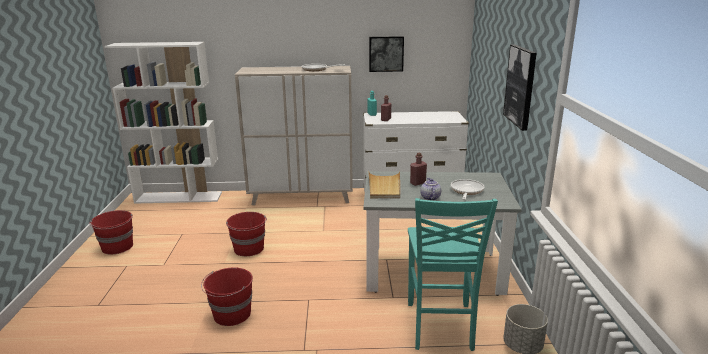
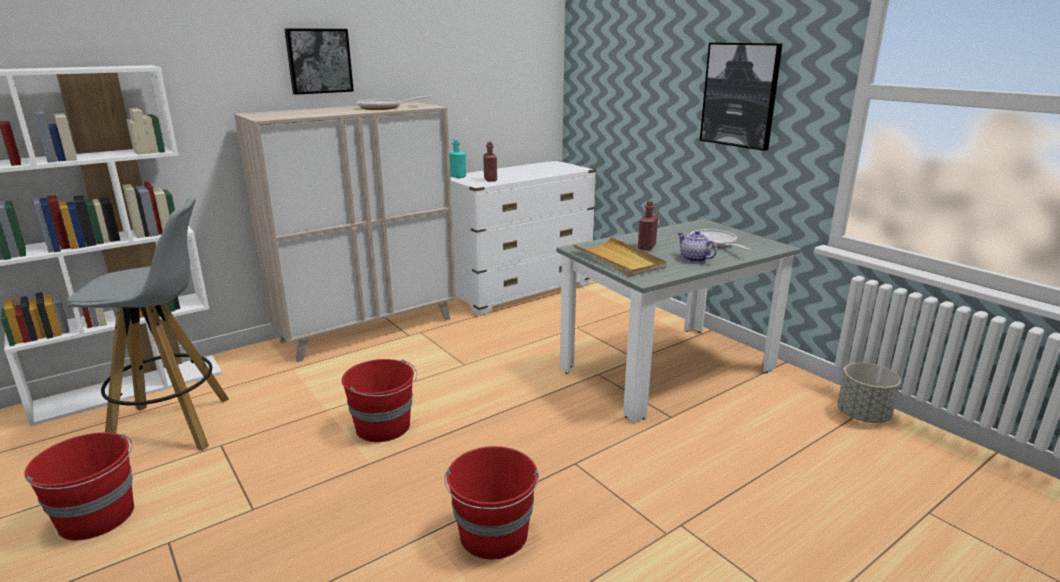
camera: 35 degrees left, 0 degrees up
picture [369,36,404,72] -> picture moved to [284,29,354,95]
turquoise chair [408,198,498,351] -> none
none -> grey stool [67,197,229,451]

